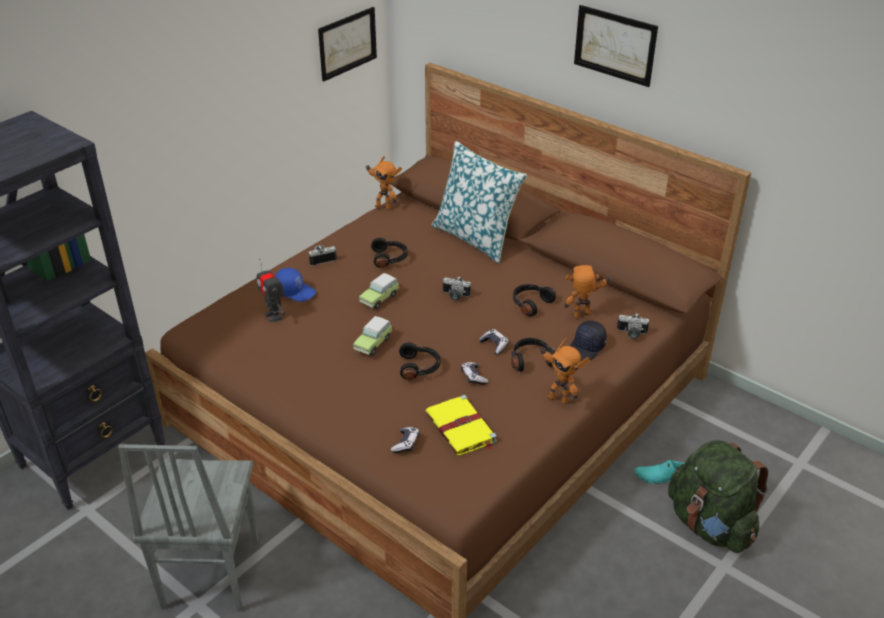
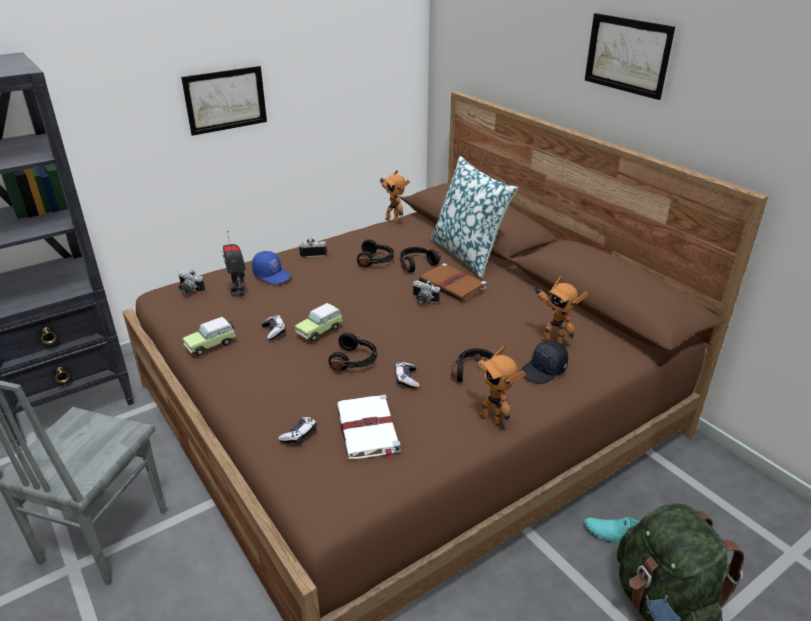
camera: 15 degrees right, 5 degrees down
picture [318,7,377,82] -> picture moved to [181,66,267,136]
toy car [359,273,399,309] -> toy car moved to [182,317,236,356]
yellow book [426,395,497,456] -> white book [337,394,401,460]
game controller [479,329,509,354] -> game controller moved to [261,315,286,340]
black headphones [513,284,556,316] -> black headphones moved to [399,247,441,273]
toy robot [565,265,611,318] -> toy robot turned 150 degrees counterclockwise [534,276,589,344]
camera [617,313,649,339] -> camera moved to [178,270,205,294]
none -> brown book [419,263,487,301]

